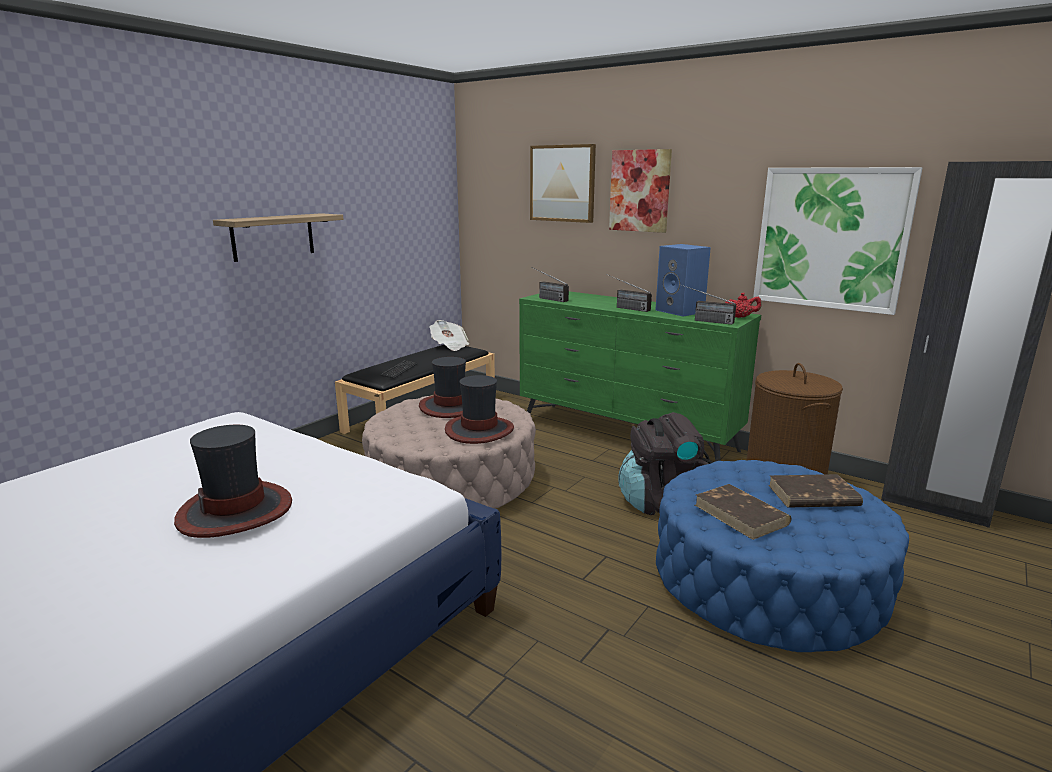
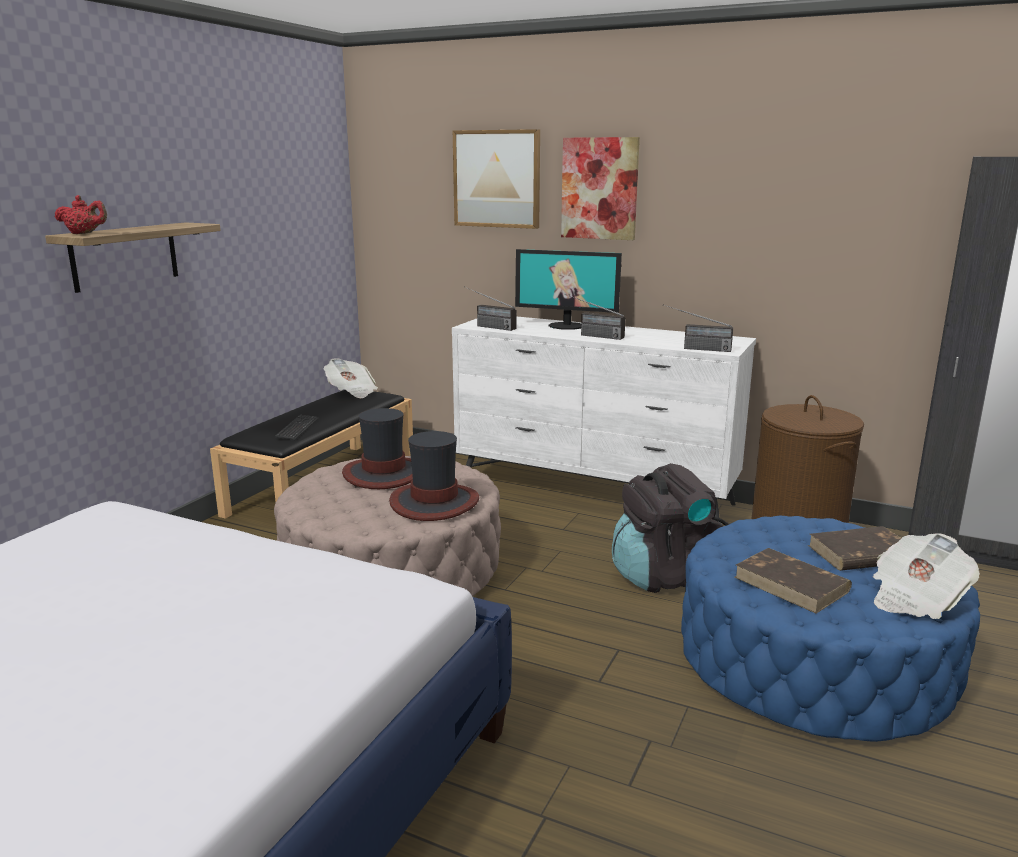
camera: 10 degrees left, 0 degrees up
hat [174,425,292,538] -> none
green dresser [519,291,761,461] -> white dresser [452,317,756,518]
blue speaker [655,244,711,317] -> none
red teapot [725,293,762,318] -> red teapot moved to [55,195,107,234]
picture [753,167,923,315] -> none
none -> monitor [515,249,622,330]
none -> newspaper [873,533,980,619]

